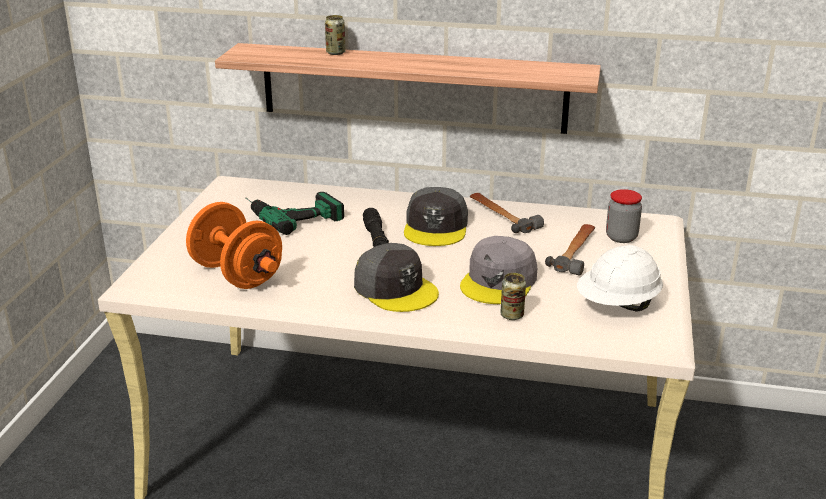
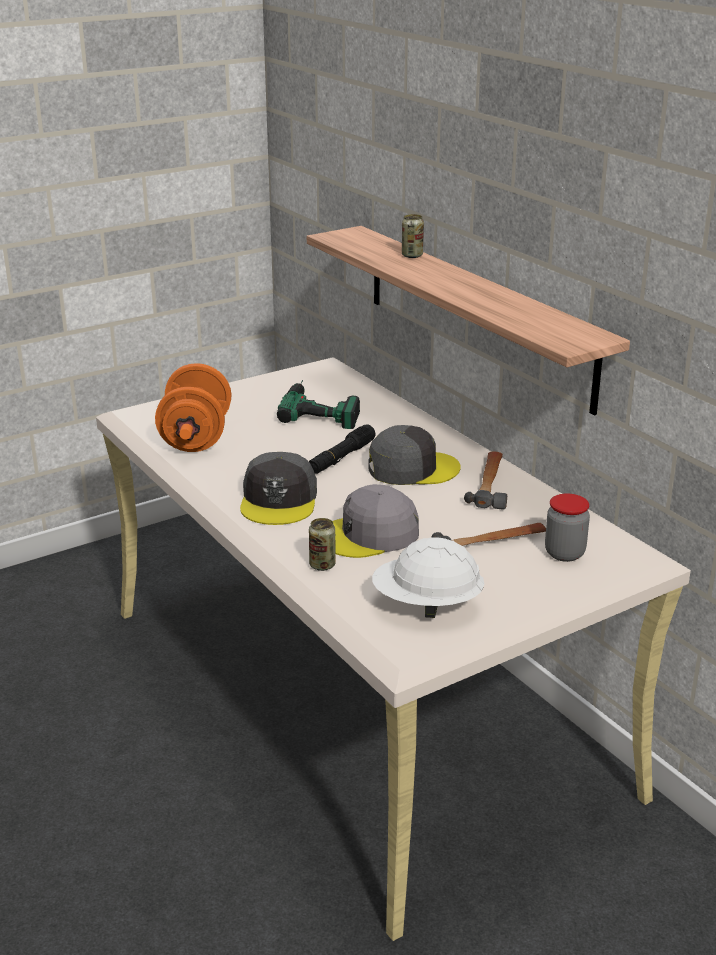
camera: 45 degrees right, 0 degrees up
grey cap [404,187,468,246] -> grey cap turned 150 degrees counterclockwise [368,425,461,485]

